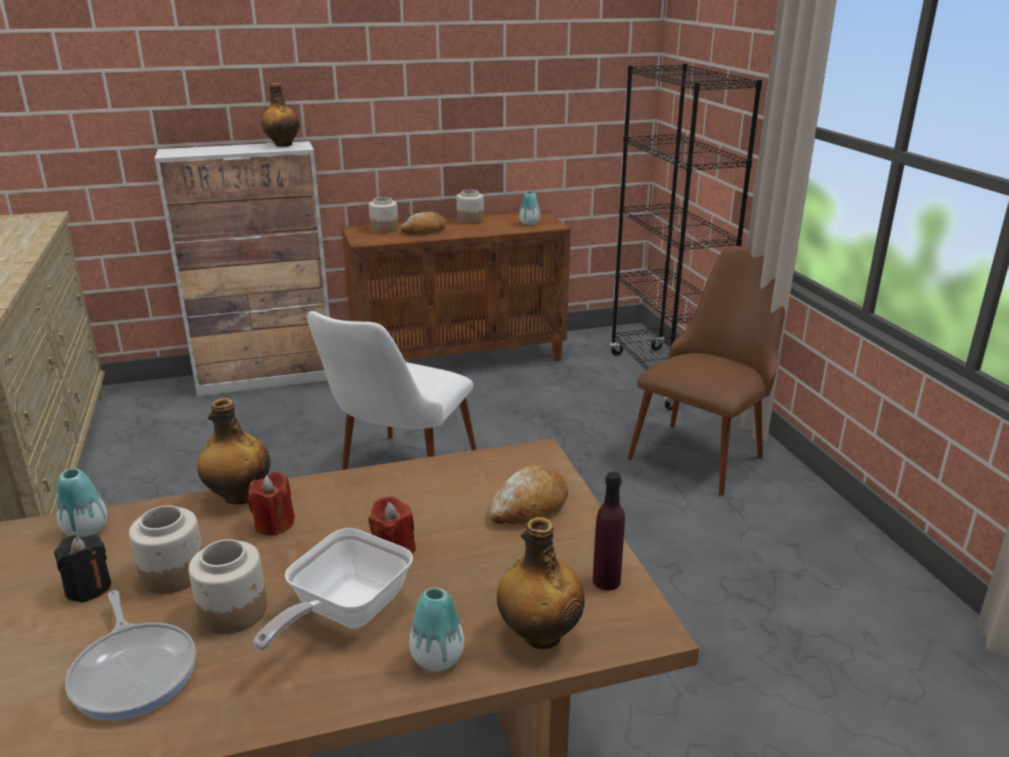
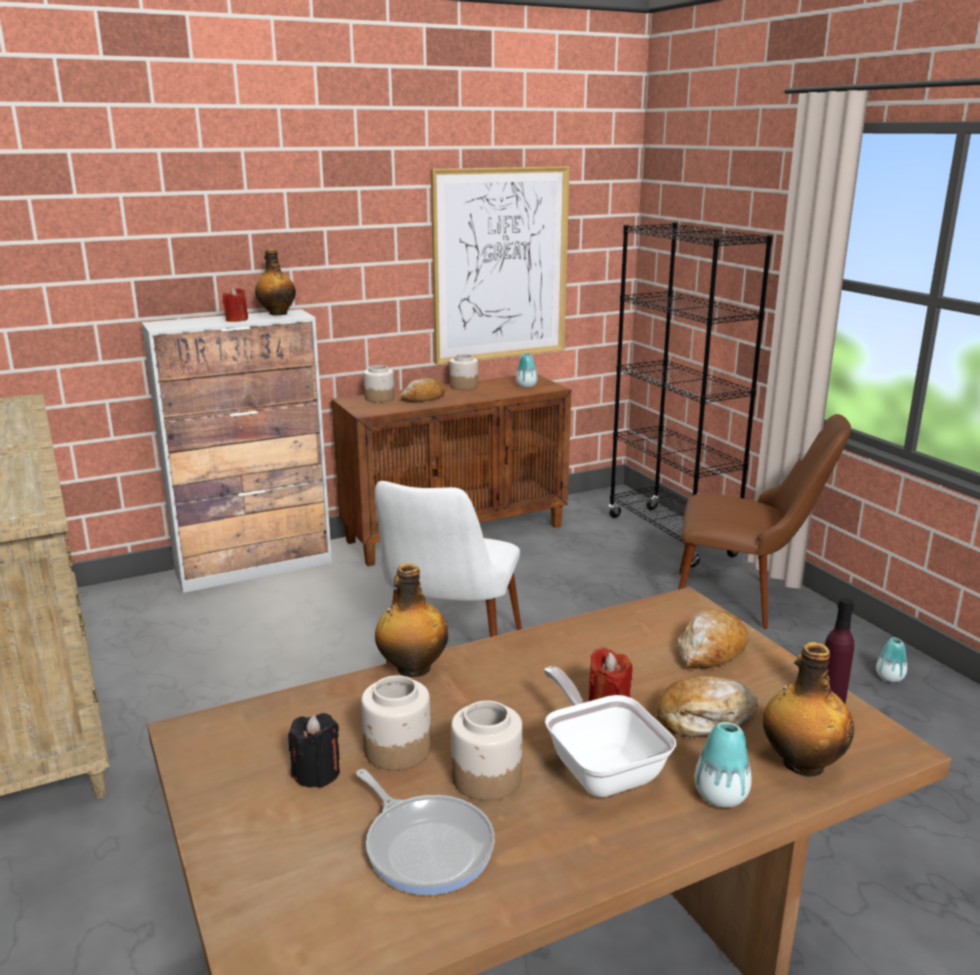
camera: 10 degrees left, 5 degrees down
vase [56,468,107,537] -> vase moved to [876,637,907,682]
red candle [248,472,295,536] -> red candle moved to [223,287,248,322]
frying pan [253,528,413,651] -> frying pan turned 135 degrees clockwise [543,666,676,798]
brown chair [628,246,785,496] -> brown chair turned 75 degrees clockwise [678,414,851,629]
none -> picture [431,166,570,365]
none -> bread [656,676,758,737]

